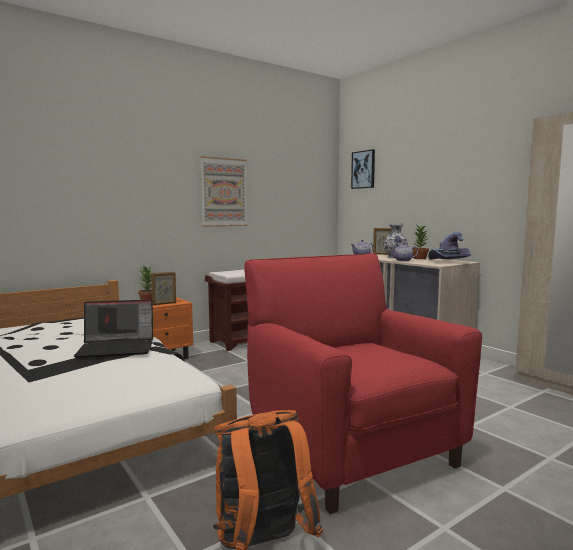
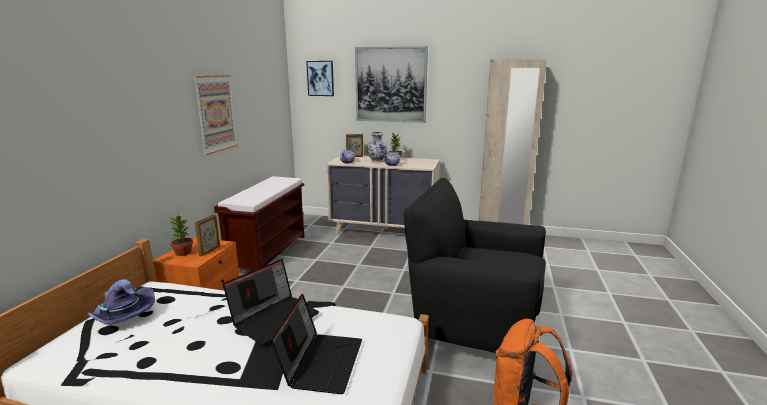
camera: 40 degrees left, 10 degrees up
red armchair [244,253,482,514] -> black armchair [404,178,546,353]
purple hat [428,231,470,260] -> purple hat moved to [87,279,155,325]
none -> laptop [271,293,362,394]
none -> picture [355,46,428,123]

